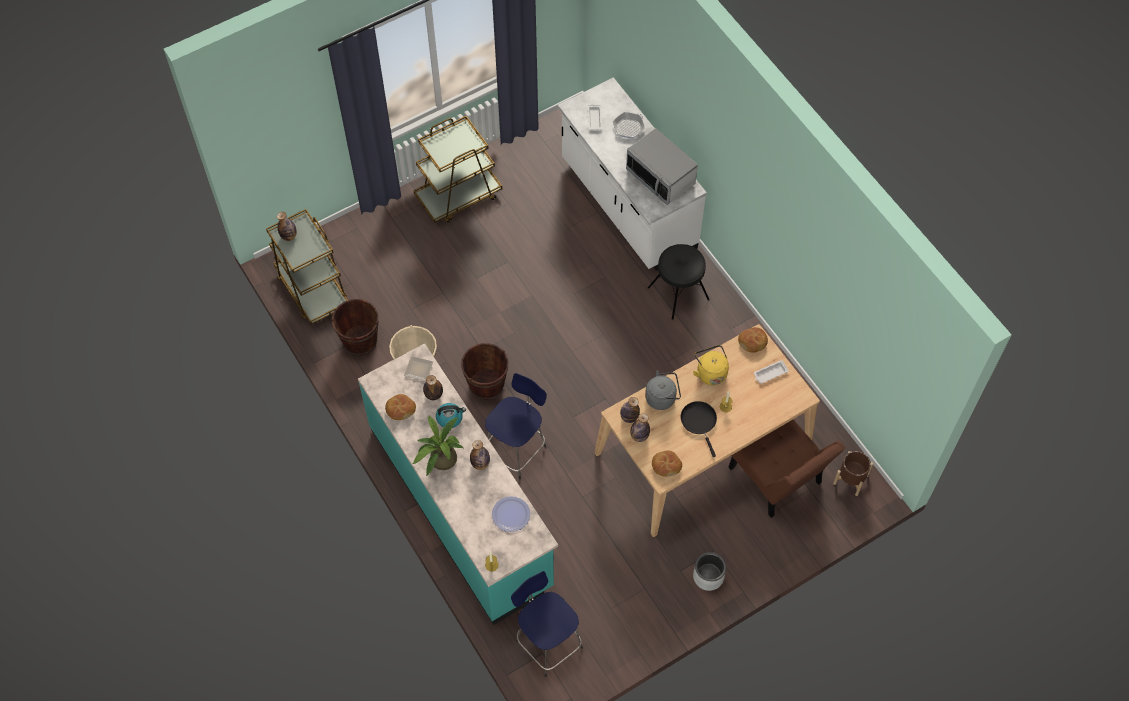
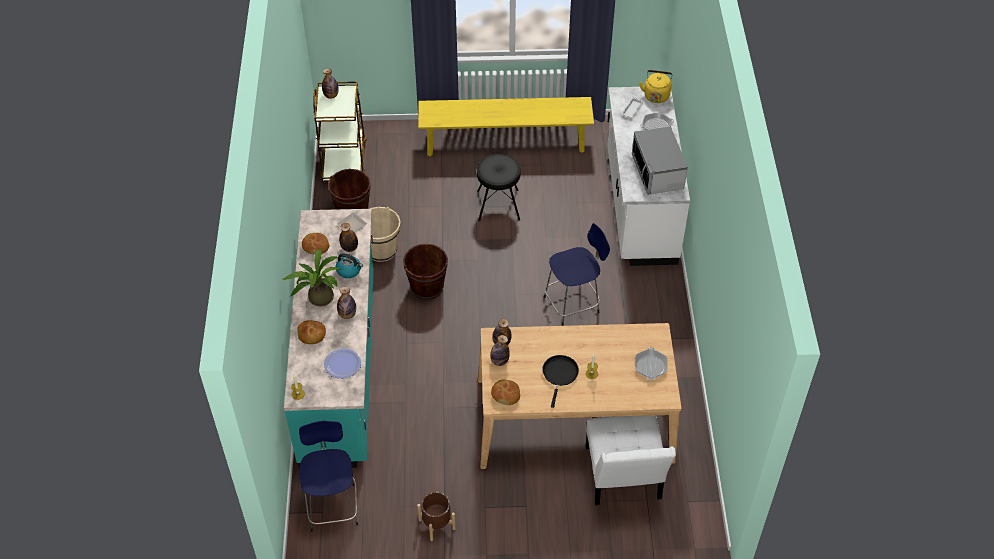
camera: 30 degrees right, 10 degrees down
brown cart [413,116,502,223] -> yellow bench [418,97,594,156]
blue stool [485,373,547,479] -> blue stool moved to [544,223,610,326]
grey kettle [645,370,681,410] -> none
black stool [648,244,710,320] -> black stool moved to [477,154,521,222]
yellow kettle [693,345,729,385] -> yellow kettle moved to [639,70,673,103]
grey planter [693,552,726,591] -> none
brown chair [728,420,845,518] -> white chair [586,415,676,505]
bread [738,327,768,353] -> bread moved to [297,320,326,344]
white tray [754,360,789,384] -> frying pan [635,347,668,380]
brown planter [833,451,873,496] -> brown planter moved to [417,492,456,541]

